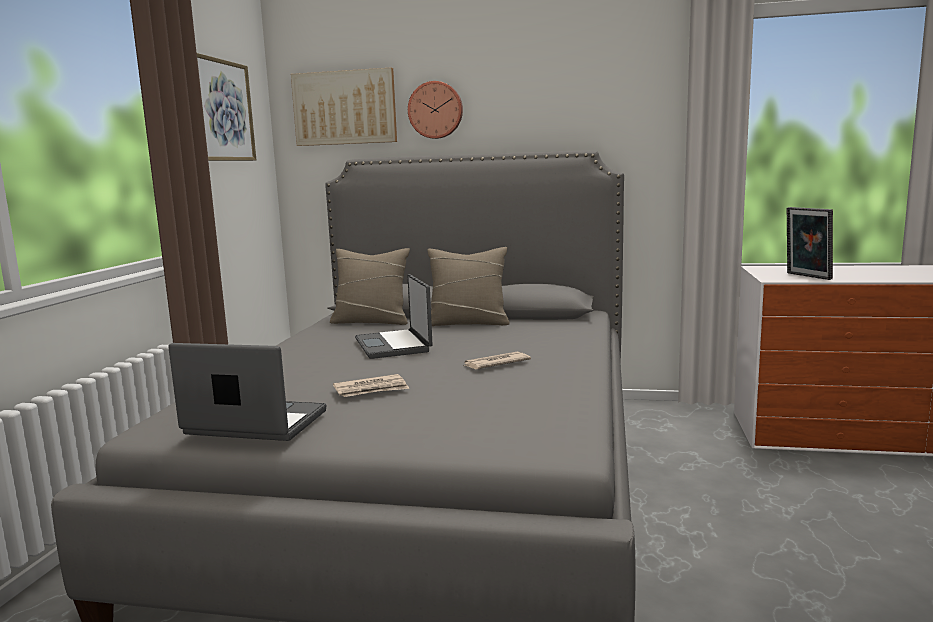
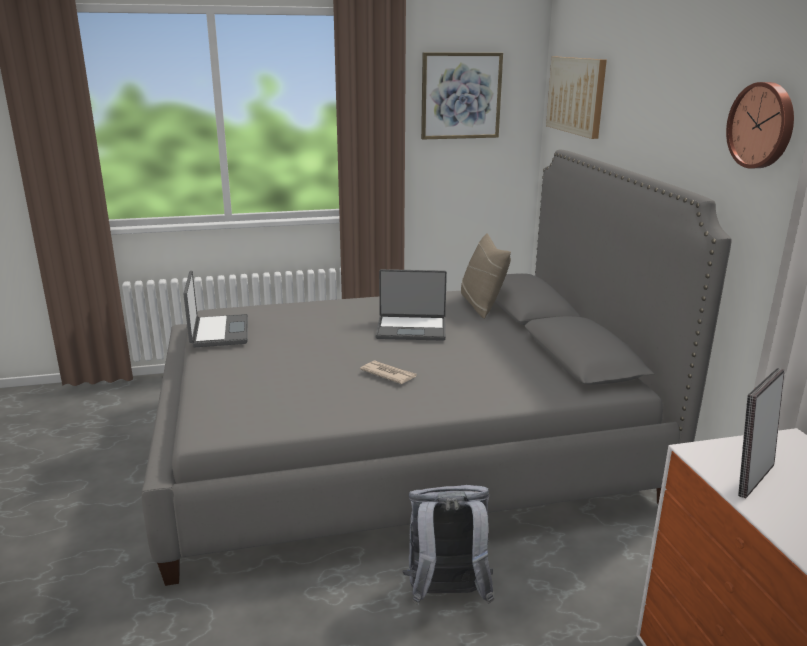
camera: 65 degrees right, 10 degrees up
newspaper [333,374,409,397] -> none
laptop [355,274,433,359] -> laptop turned 135 degrees counterclockwise [376,269,447,341]
wall clock [408,81,463,139] -> wall clock moved to [726,82,794,168]
beige pillow [427,247,510,326] -> none
none -> grey backpack [402,485,494,605]

